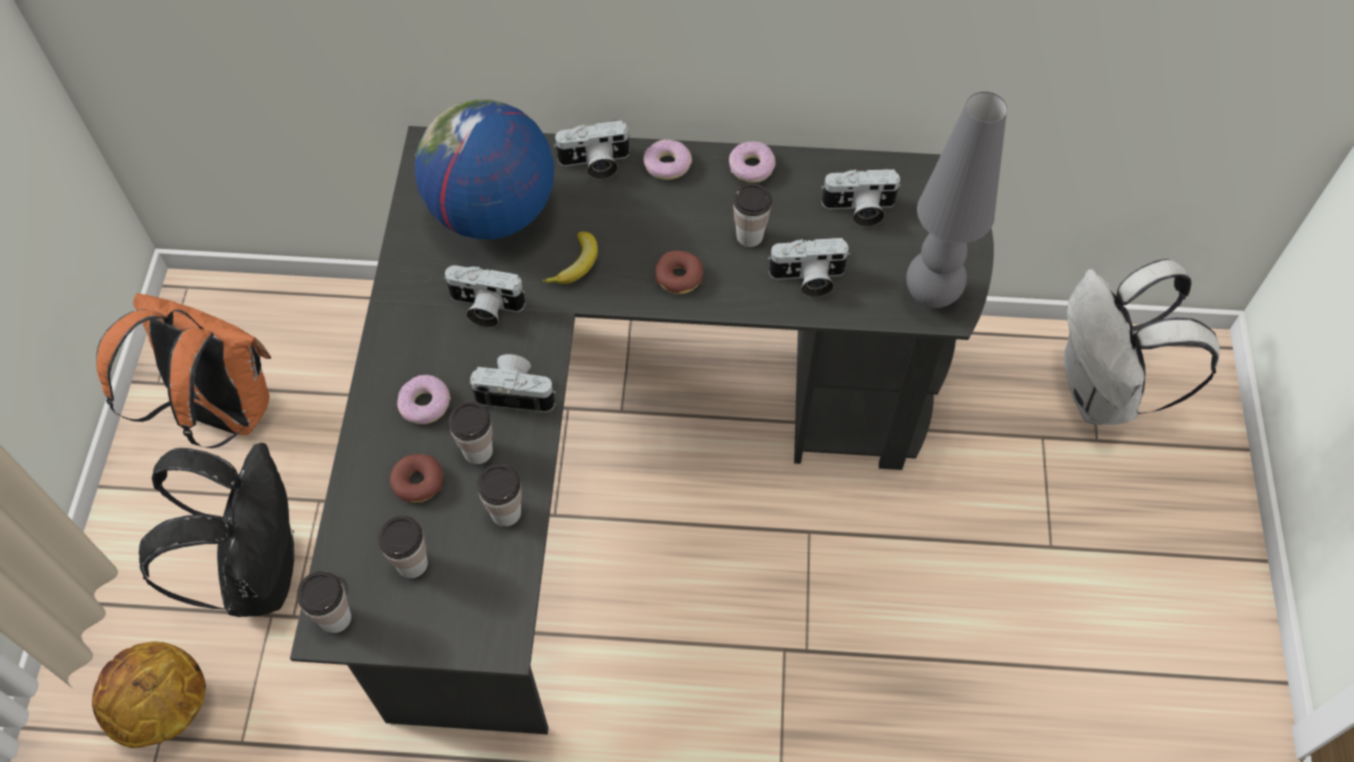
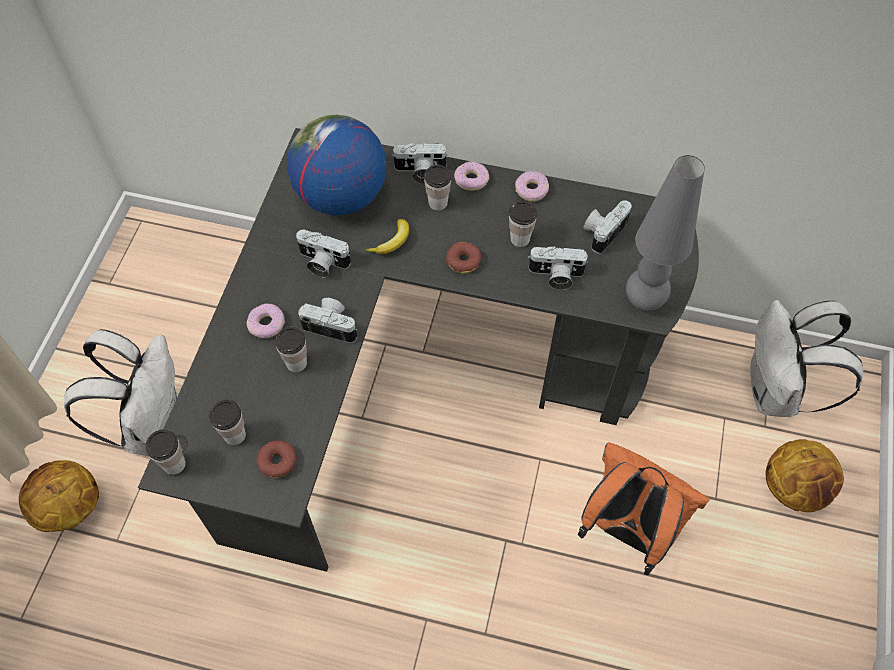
camera: 10 degrees right, 0 degrees up
orange backpack [96,293,271,448] -> orange backpack moved to [578,442,710,575]
black backpack [139,443,295,617] -> white backpack [64,329,177,455]
donut [390,454,444,503] -> donut moved to [257,440,297,478]
cup [477,464,522,527] -> cup moved to [424,165,451,211]
camera [821,168,901,227] -> camera turned 120 degrees clockwise [583,200,632,254]
none -> basketball [766,439,844,512]

